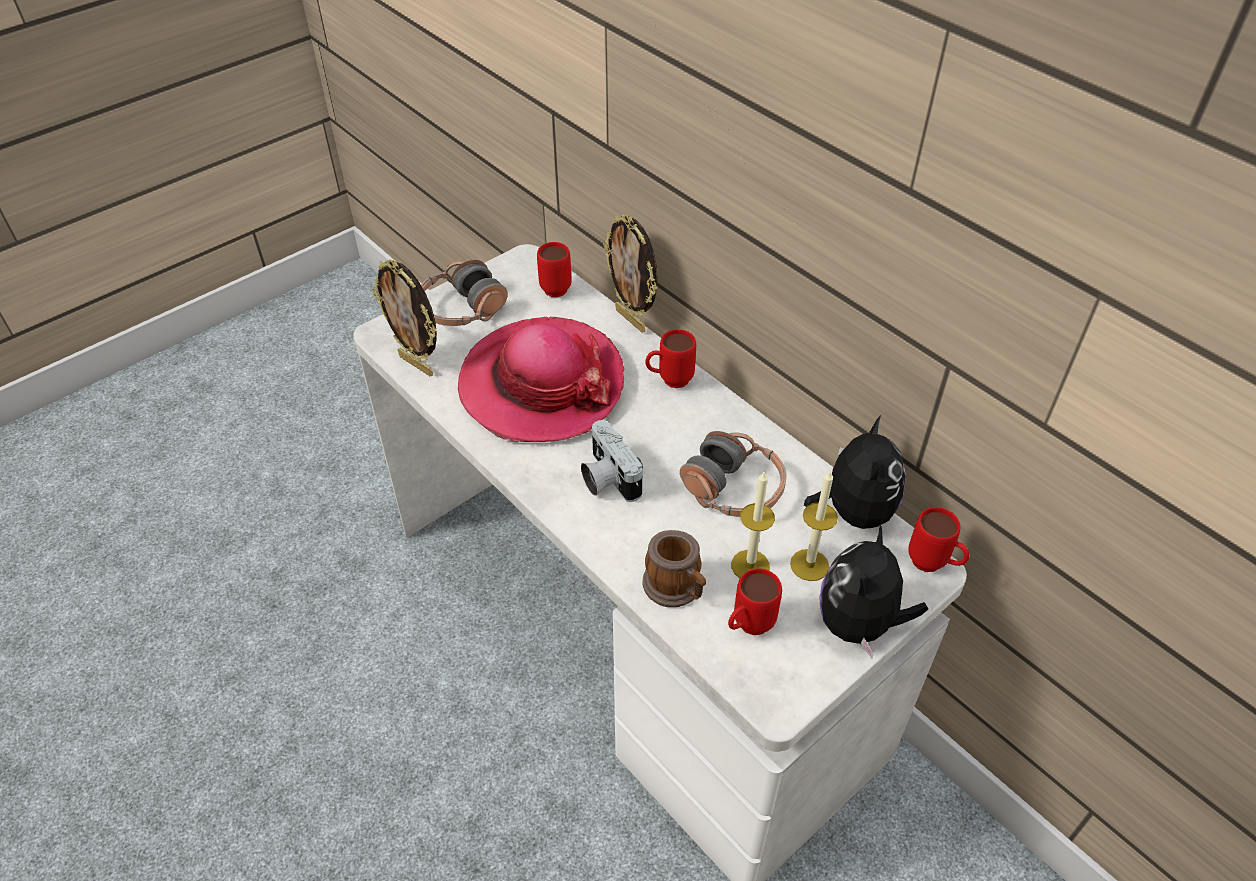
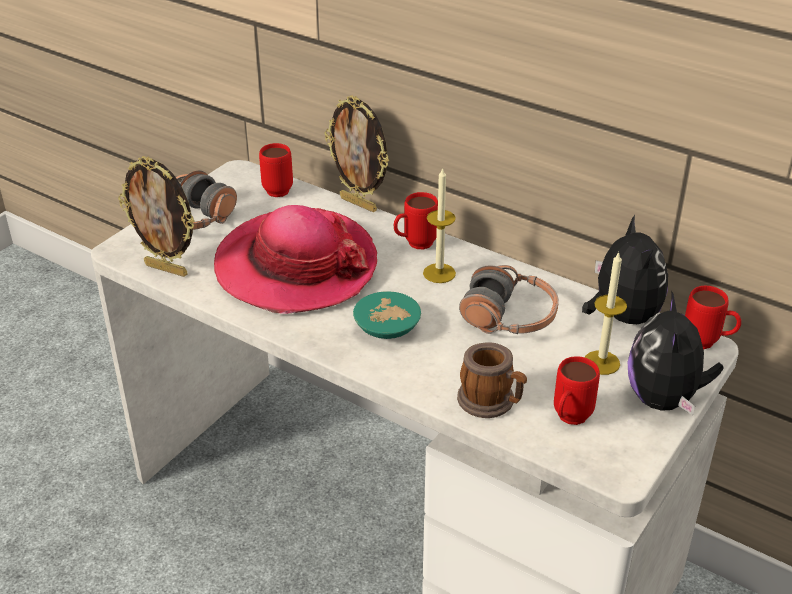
camera: 15 degrees left, 10 degrees down
camera [581,420,643,502] -> turquoise bowl [353,291,421,339]
candle [731,472,775,578] -> candle moved to [423,167,456,283]

